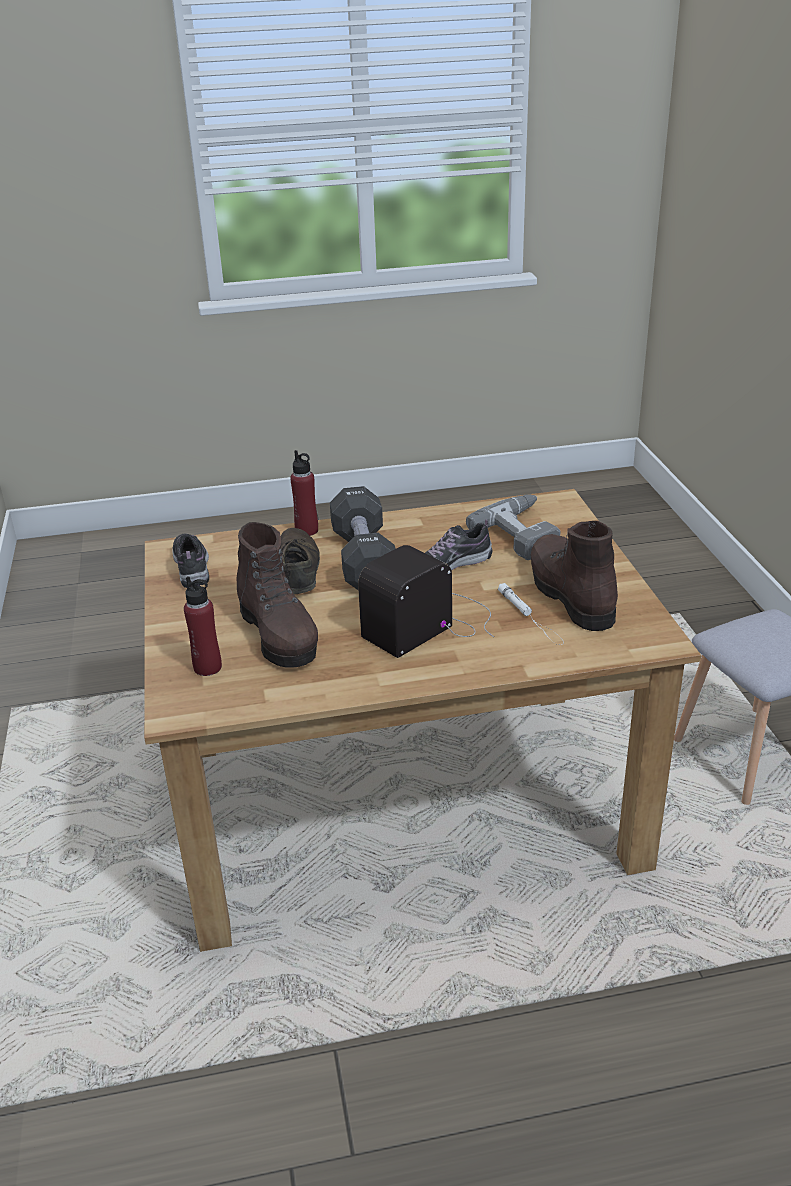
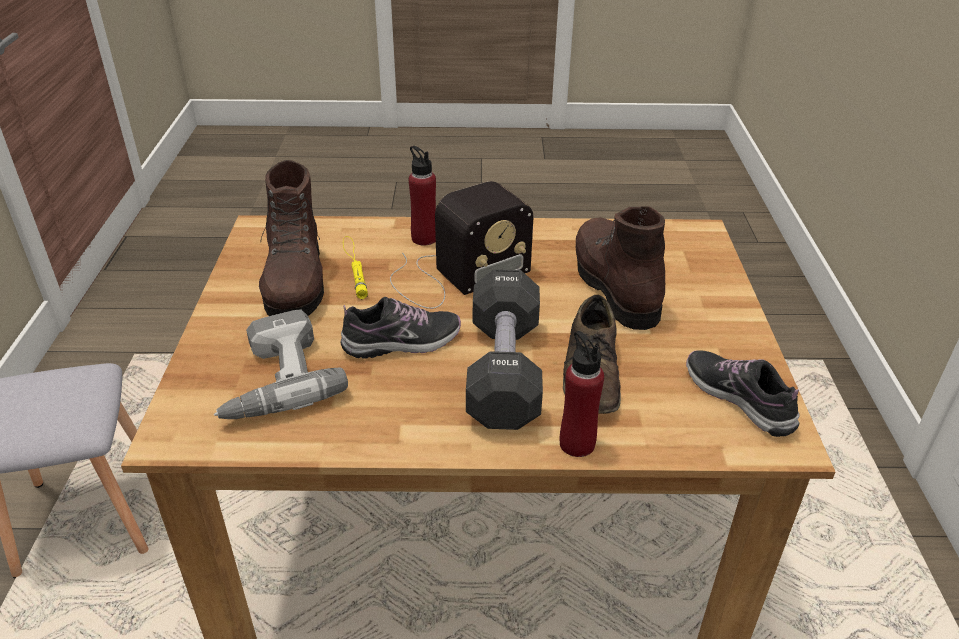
camera: 170 degrees left, 5 degrees up
shoe [172,534,209,588] -> shoe turned 150 degrees clockwise [686,350,800,437]
red bottle [184,576,222,676] -> red bottle moved to [409,146,436,246]
white flashlight [498,583,564,645] -> yellow flashlight [343,236,368,299]

